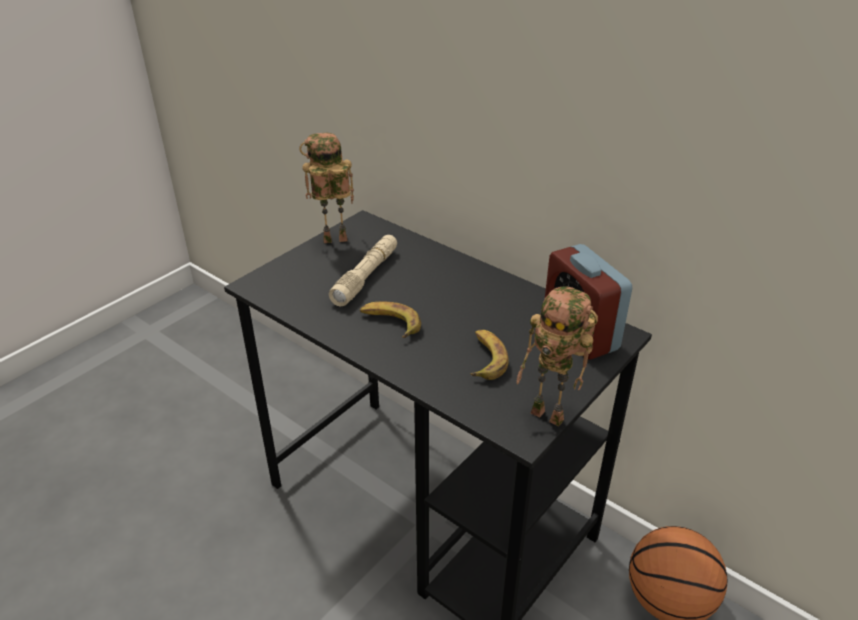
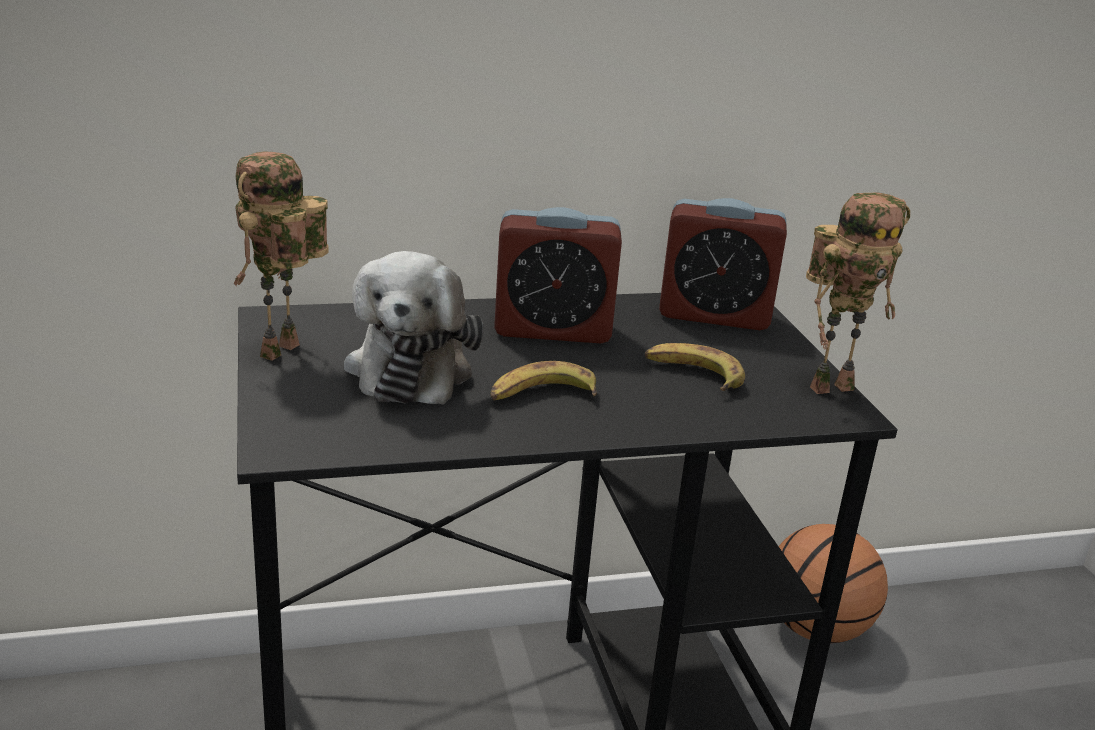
camera: 55 degrees left, 10 degrees down
beige flashlight [329,235,397,307] -> plush toy [344,251,484,404]
none -> alarm clock [494,207,622,343]

